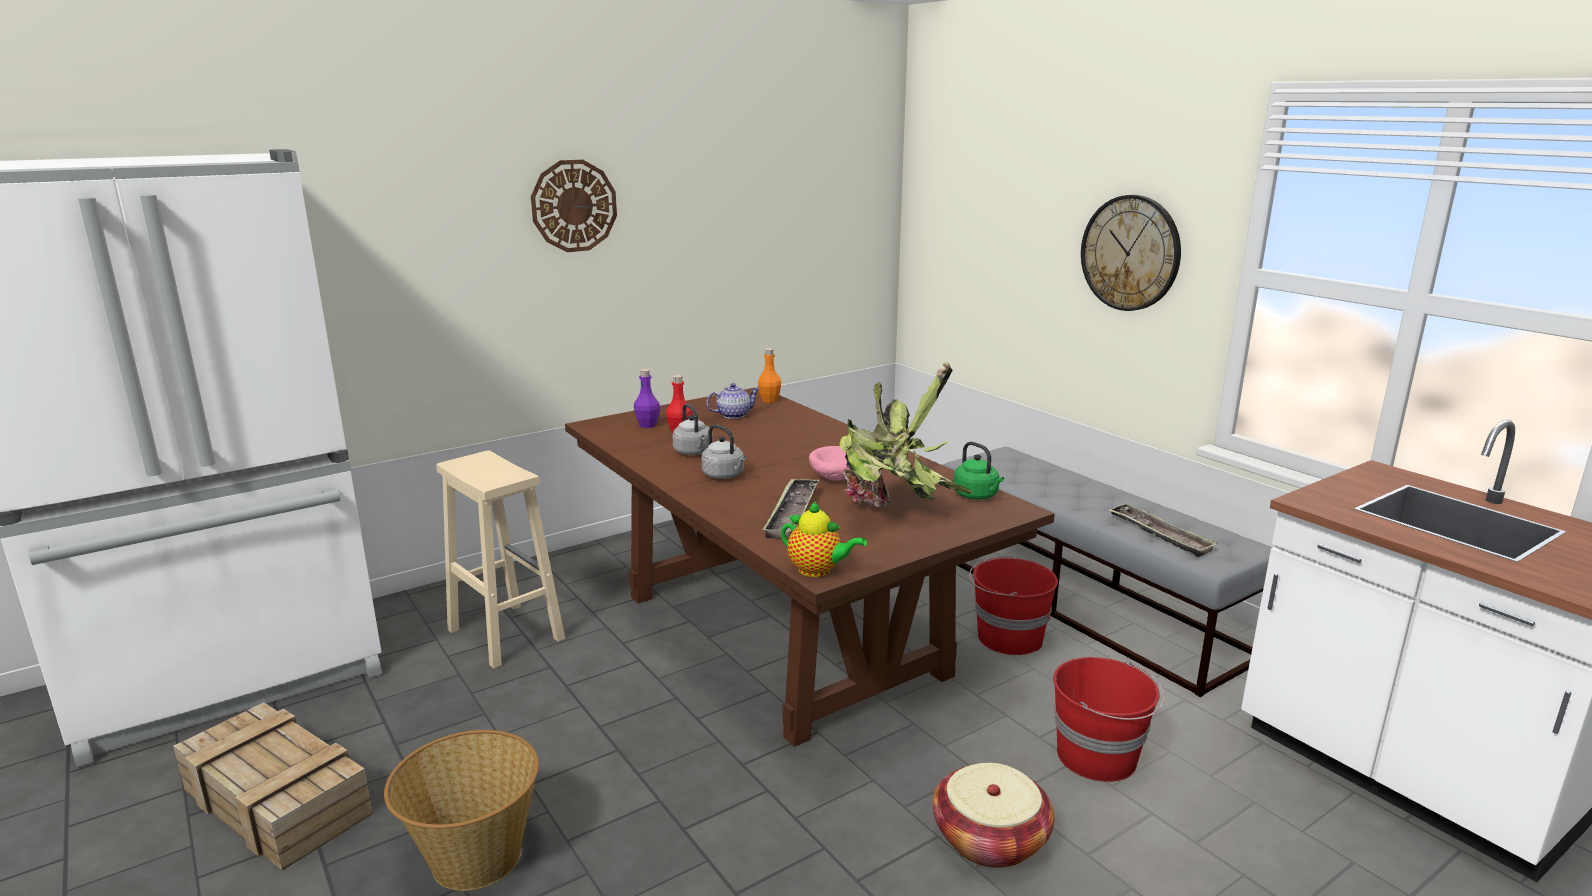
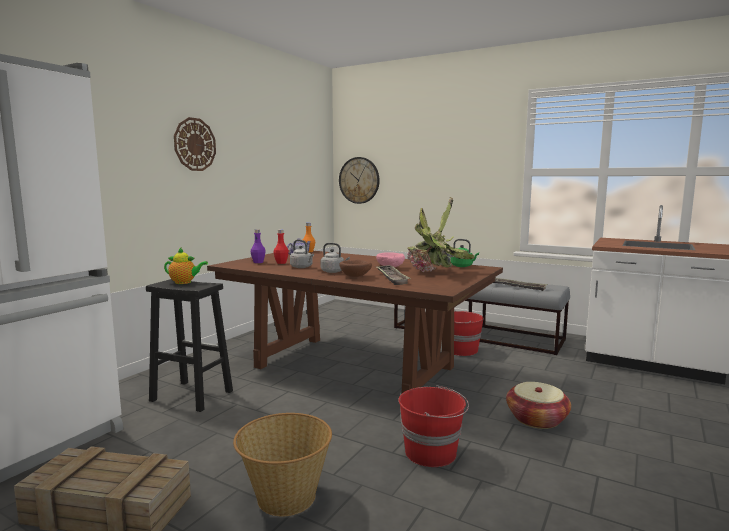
camera: 25 degrees left, 10 degrees down
beige stool [436,450,565,669] -> black stool [146,279,233,412]
teapot [781,501,867,577] -> teapot moved to [164,248,208,284]
red bucket [1053,657,1165,782] -> red bucket moved to [399,385,469,467]
wall clock [1081,195,1181,311] -> wall clock moved to [339,157,380,204]
none -> brown bowl [340,259,372,277]

